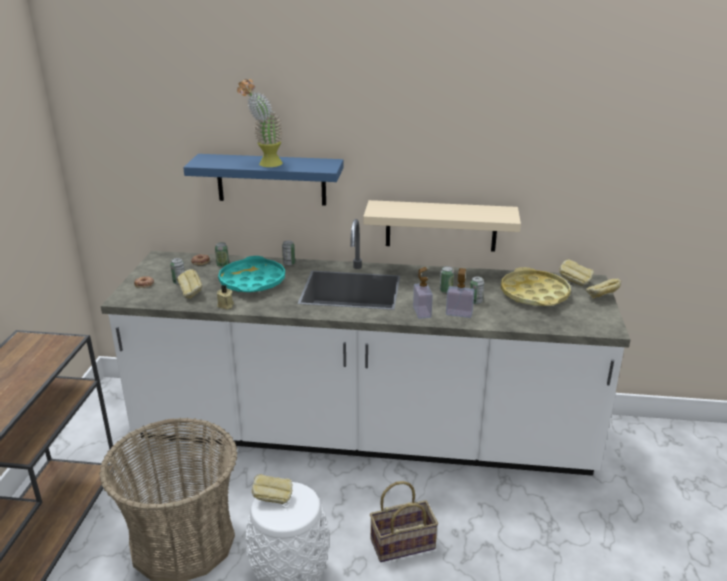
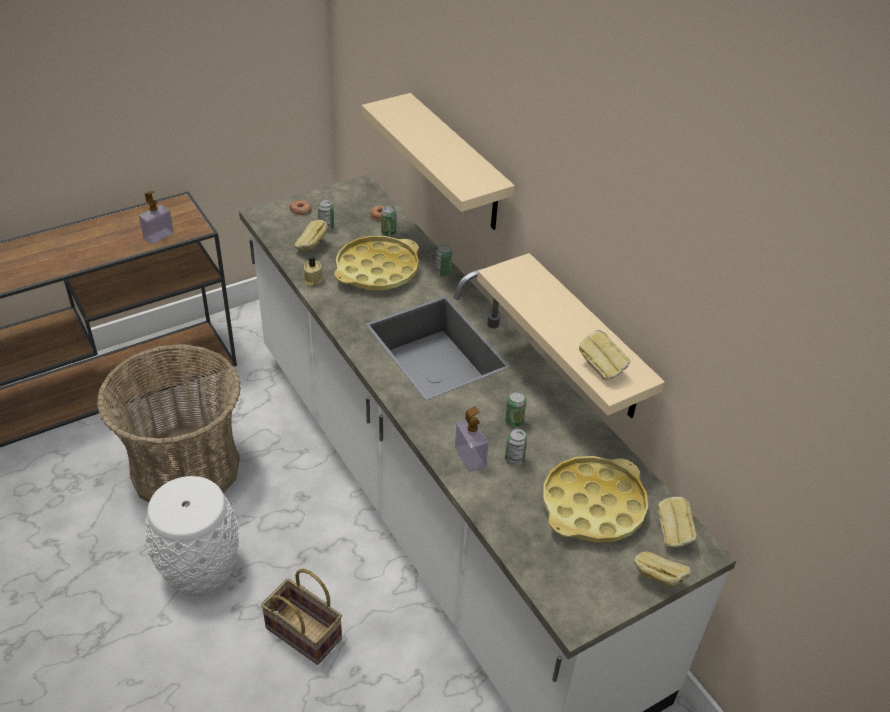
camera: 50 degrees right, 15 degrees up
blue shelf [183,154,344,206] -> beige shelf [362,93,515,230]
turquoise tray [218,256,285,292] -> yellow tray [334,236,419,290]
potted plant [237,79,283,167] -> none
bread [252,474,293,504] -> bread moved to [579,330,630,380]
soap dispenser [413,267,433,319] -> soap dispenser moved to [139,191,174,244]

